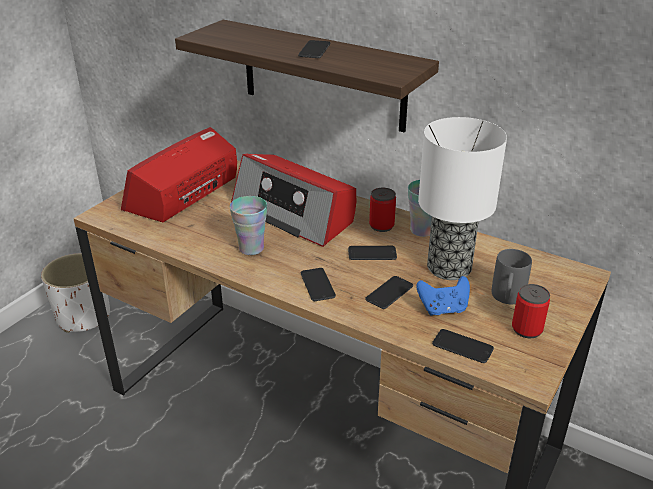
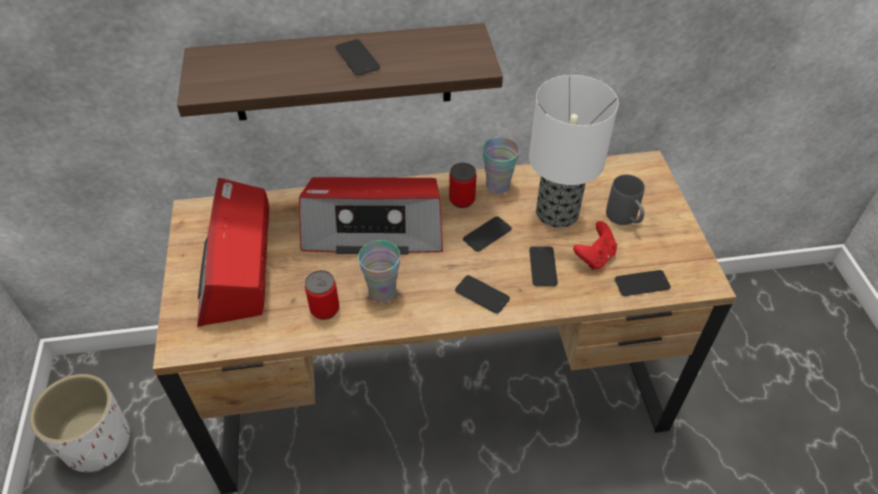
camera: 40 degrees left, 15 degrees up
blue game controller [416,276,470,316] -> red game controller [573,221,617,269]
can [512,284,550,339] -> can moved to [305,270,339,320]

